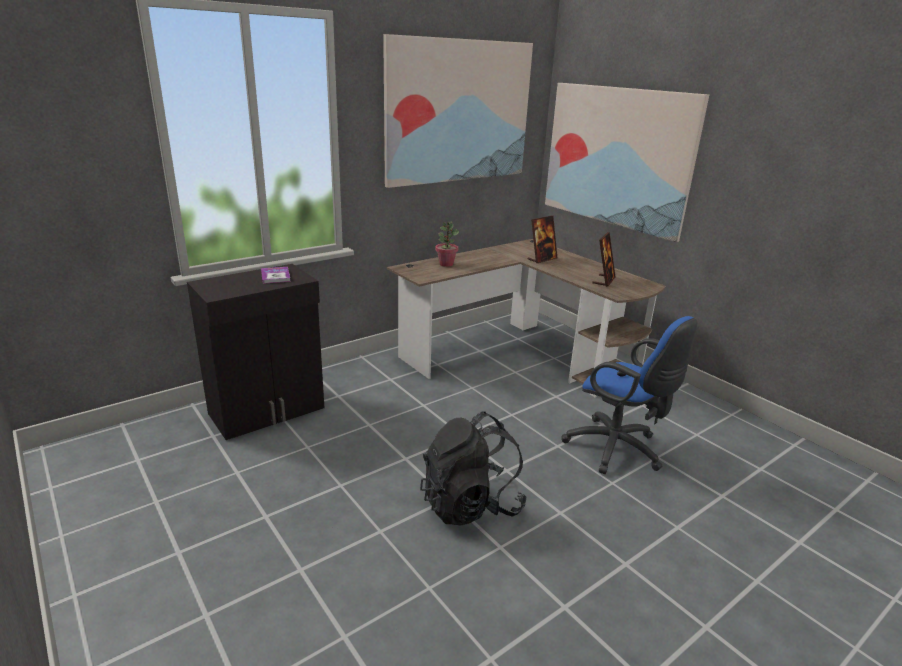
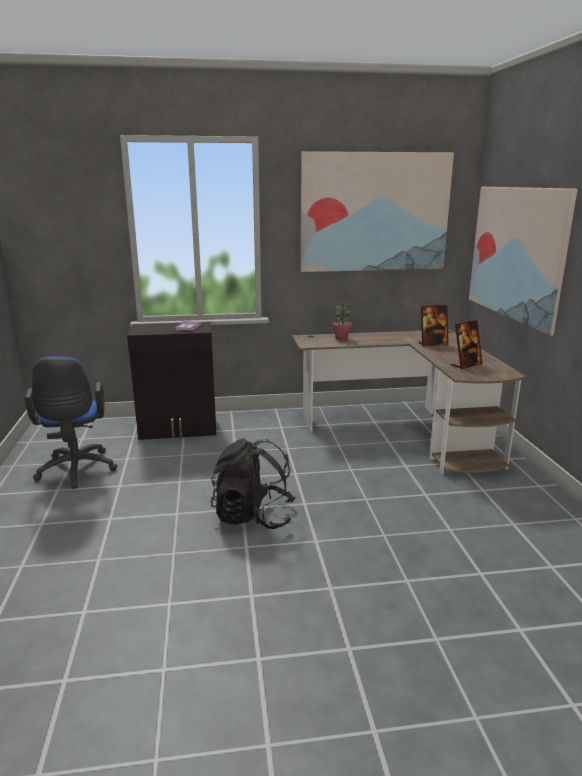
camera: 30 degrees right, 5 degrees down
blue office chair [561,316,697,474] -> blue office chair moved to [25,356,118,489]

